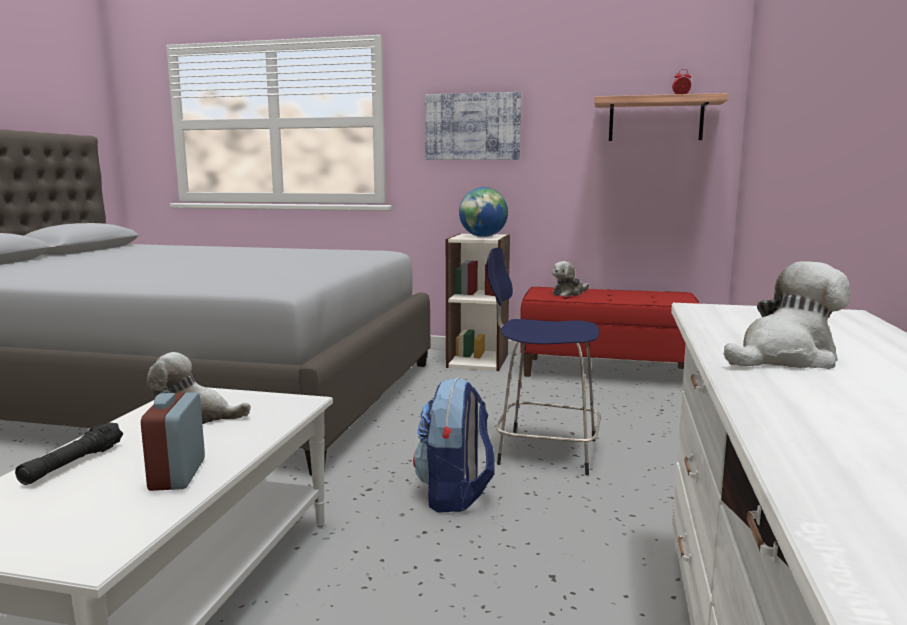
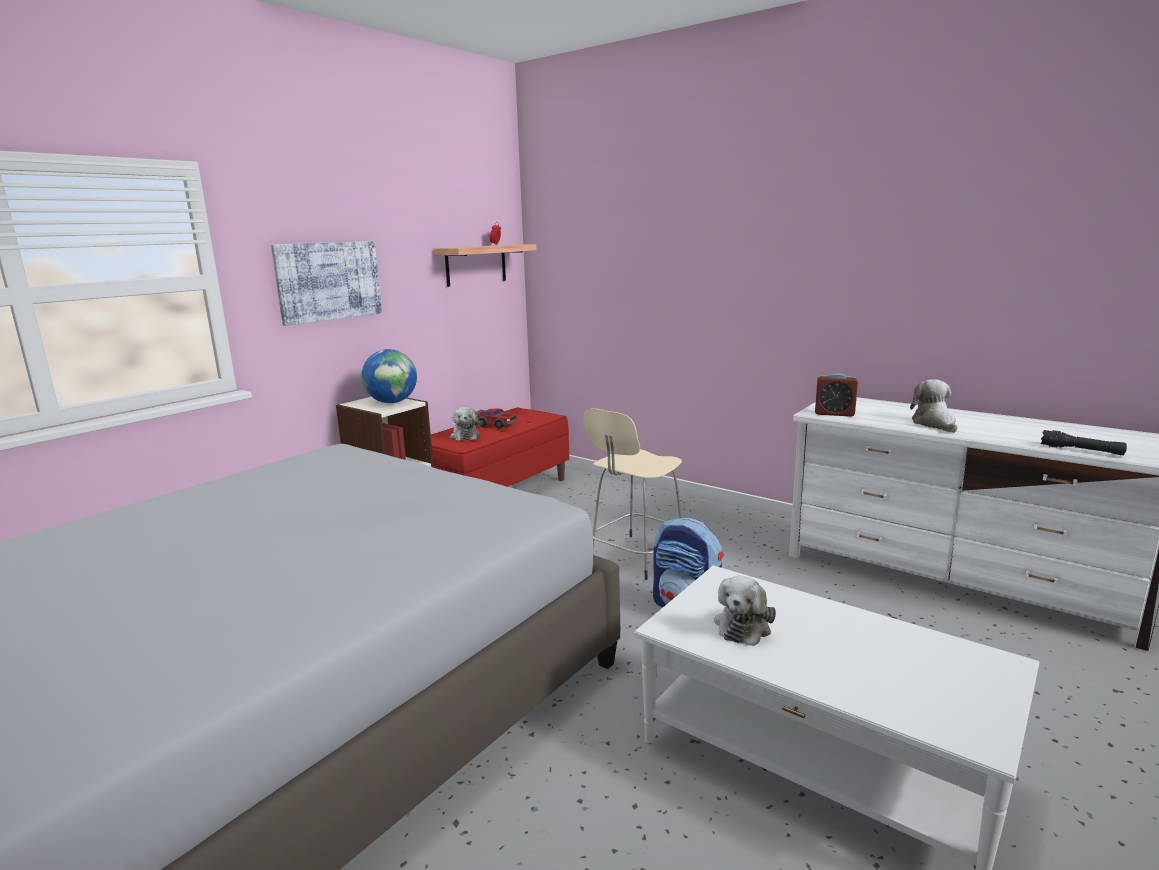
camera: 65 degrees left, 5 degrees up
black flashlight [15,422,123,485] -> black flashlight moved to [1041,430,1127,456]
alarm clock [141,392,205,491] -> alarm clock moved to [815,373,858,417]
blue stool [487,247,601,475] -> beige stool [583,409,682,580]
none -> toy car [476,408,517,428]

